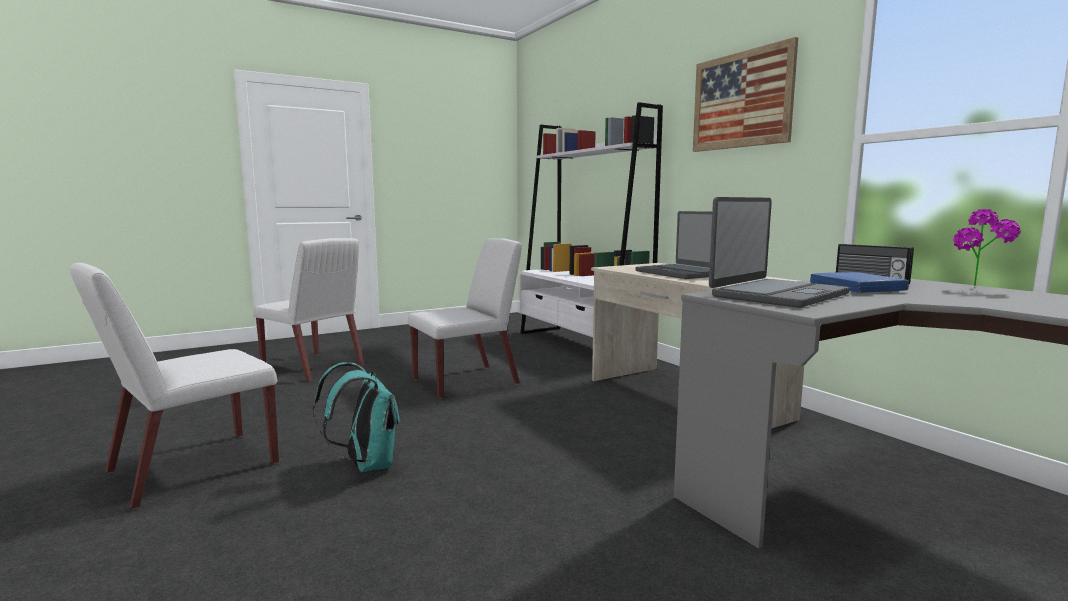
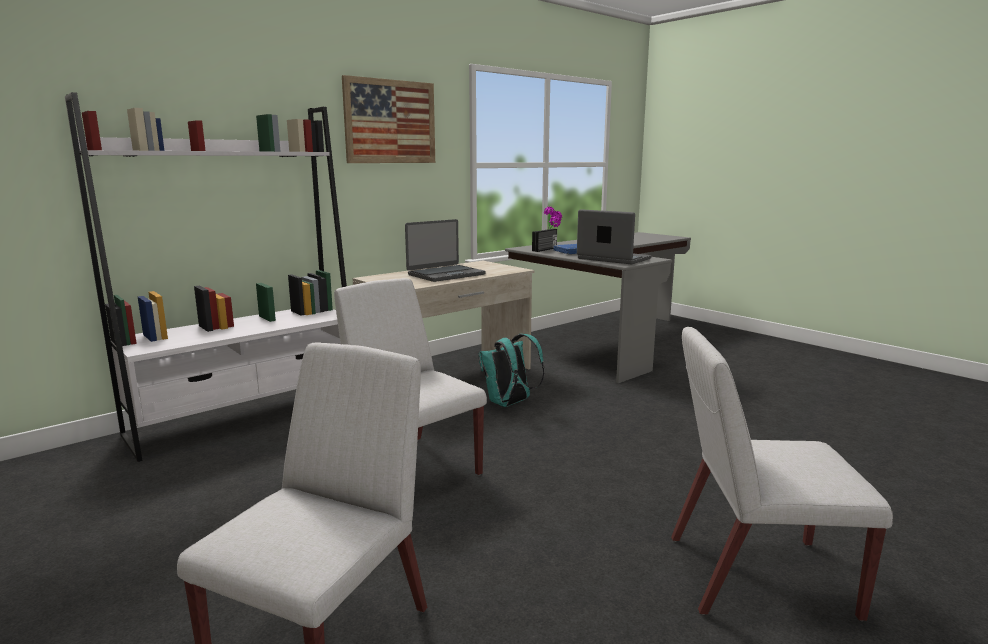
camera: 100 degrees left, 5 degrees up
white chair [70,263,279,510] -> white chair turned 150 degrees clockwise [671,327,893,621]
turquoise backpack [313,362,400,472] -> turquoise backpack moved to [478,334,544,407]

